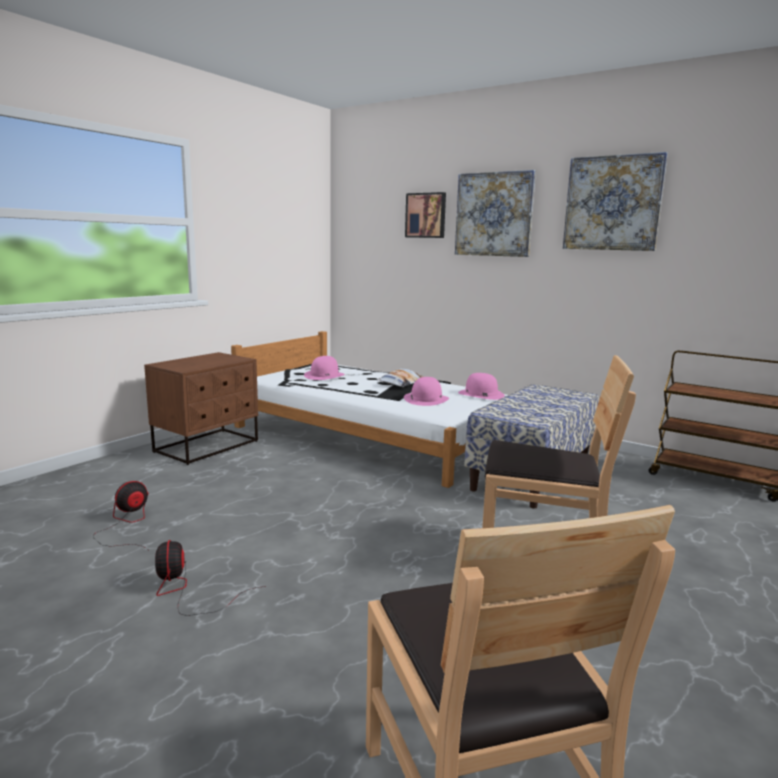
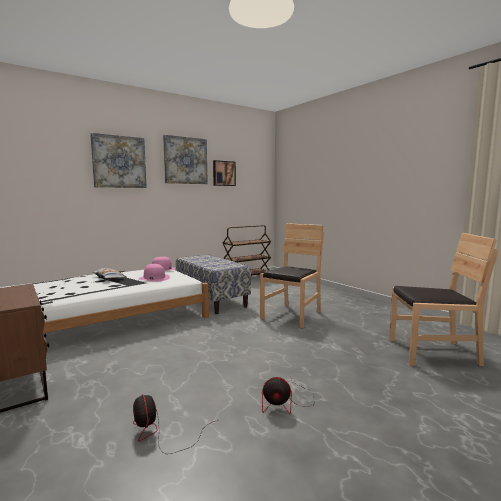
camera: 70 degrees left, 5 degrees down
pink hat [304,356,345,380] -> none
picture [405,192,446,238] -> picture moved to [213,160,236,186]

